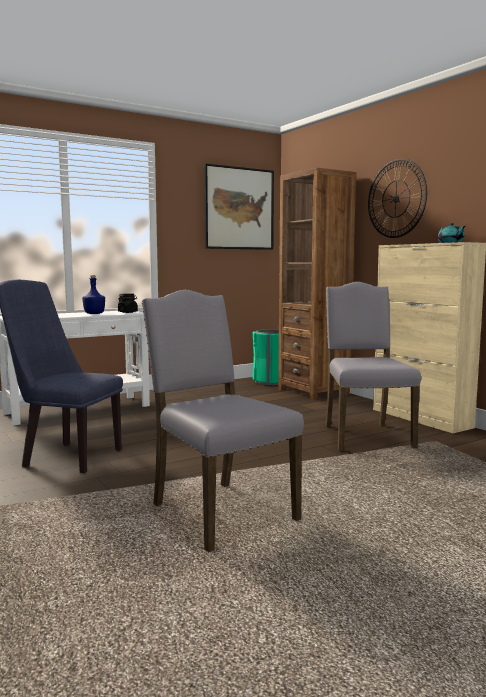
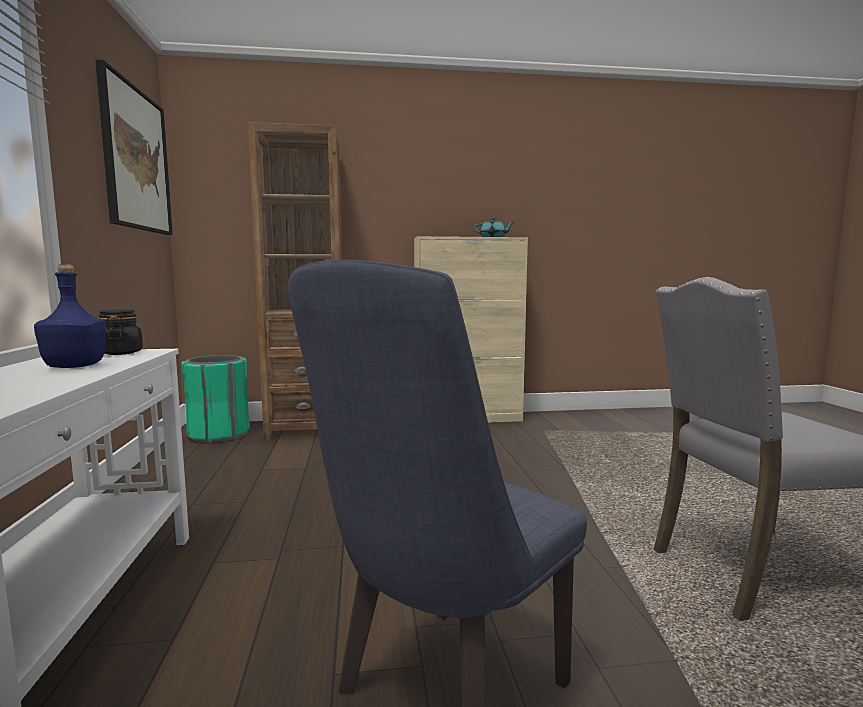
camera: 65 degrees left, 0 degrees up
grey chair [326,282,421,451] -> none
wall clock [368,159,427,238] -> none

